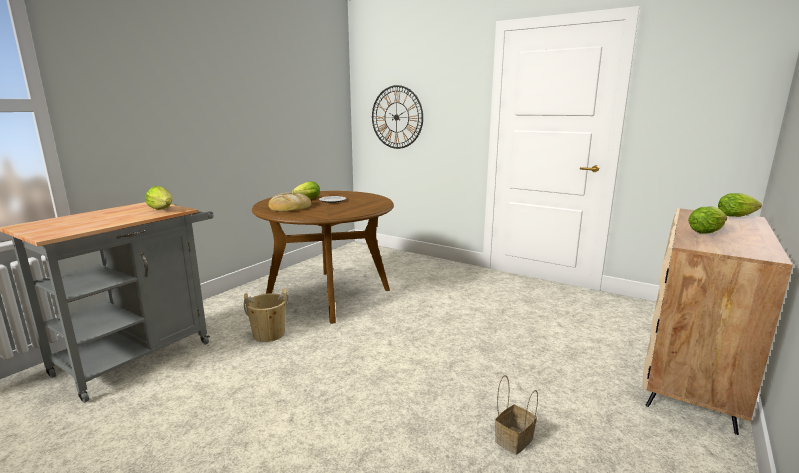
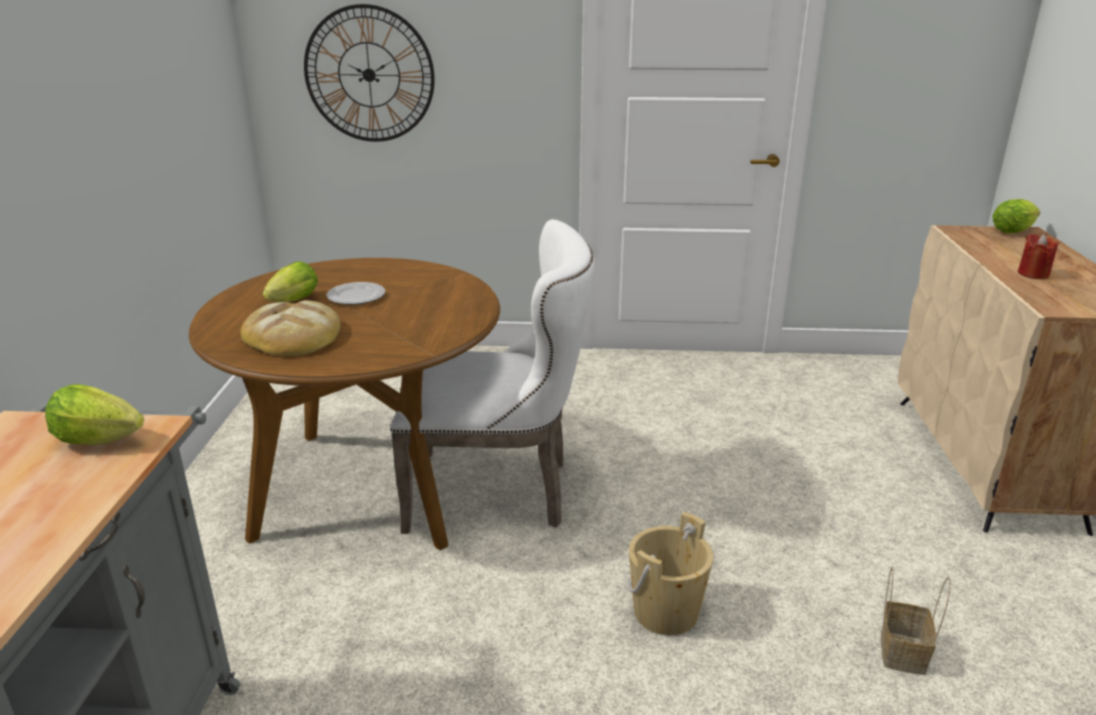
camera: 30 degrees left, 10 degrees up
beige bucket [243,288,289,342] -> beige bucket moved to [628,512,714,635]
lettuce [688,206,727,233] -> red candle [1018,234,1059,279]
none -> white chair [390,219,595,534]

